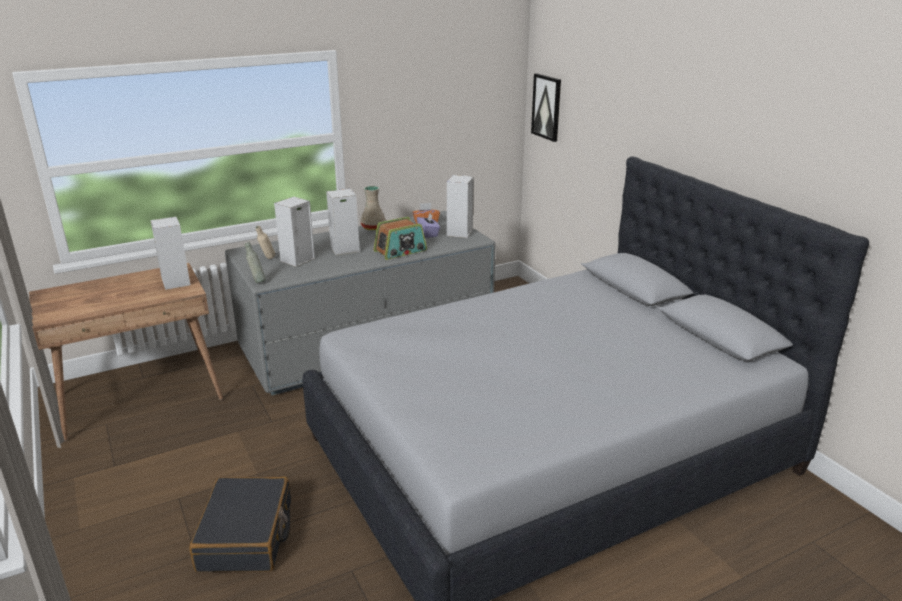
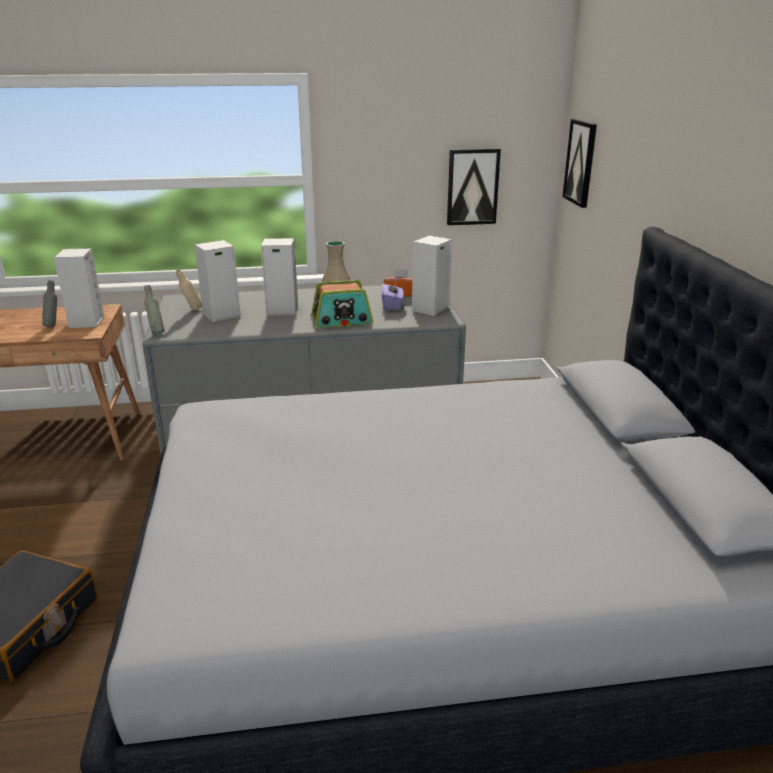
camera: 20 degrees right, 0 degrees up
none -> grey bottle [42,280,57,327]
none -> picture [447,148,501,225]

